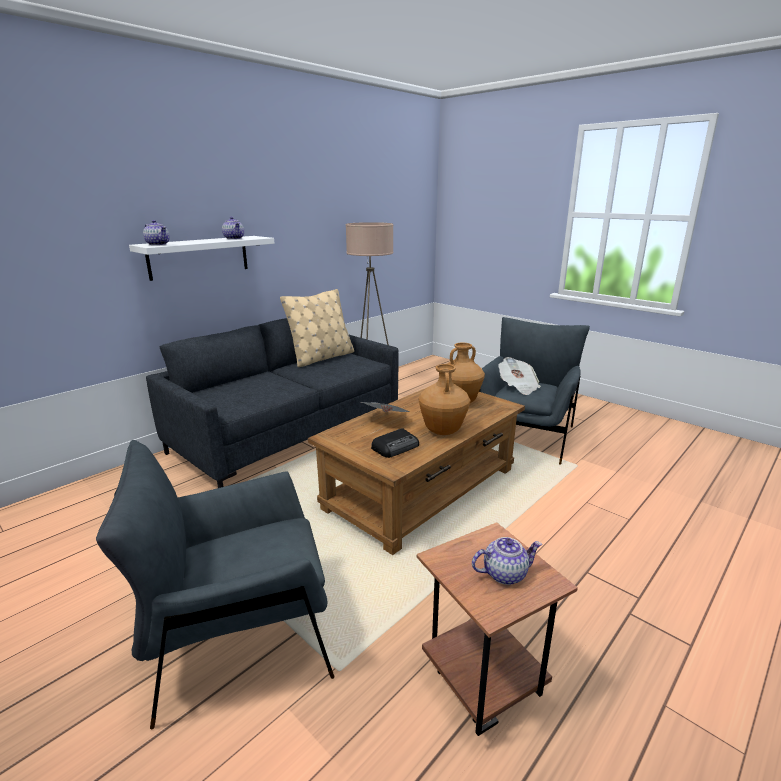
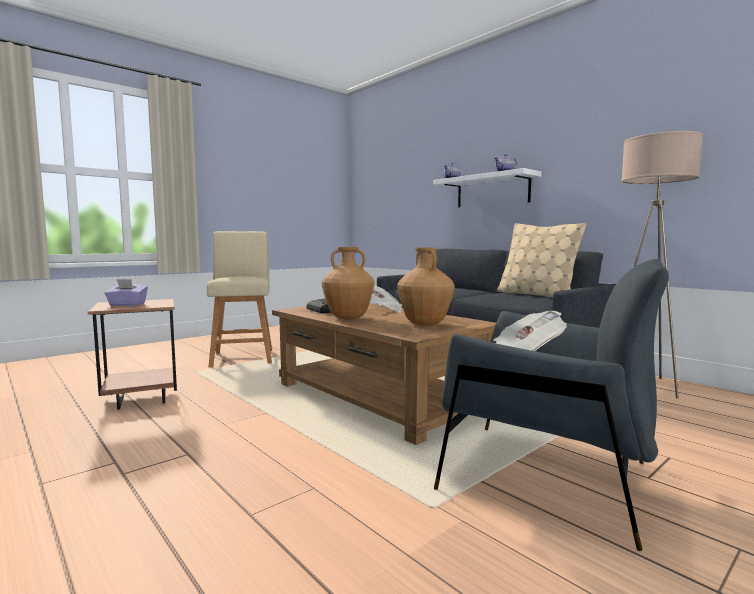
camera: 95 degrees right, 15 degrees down
grey armchair [96,440,334,729] -> beige stool [207,231,272,367]
teapot [472,537,542,585] -> purple tissue box [104,279,148,306]

